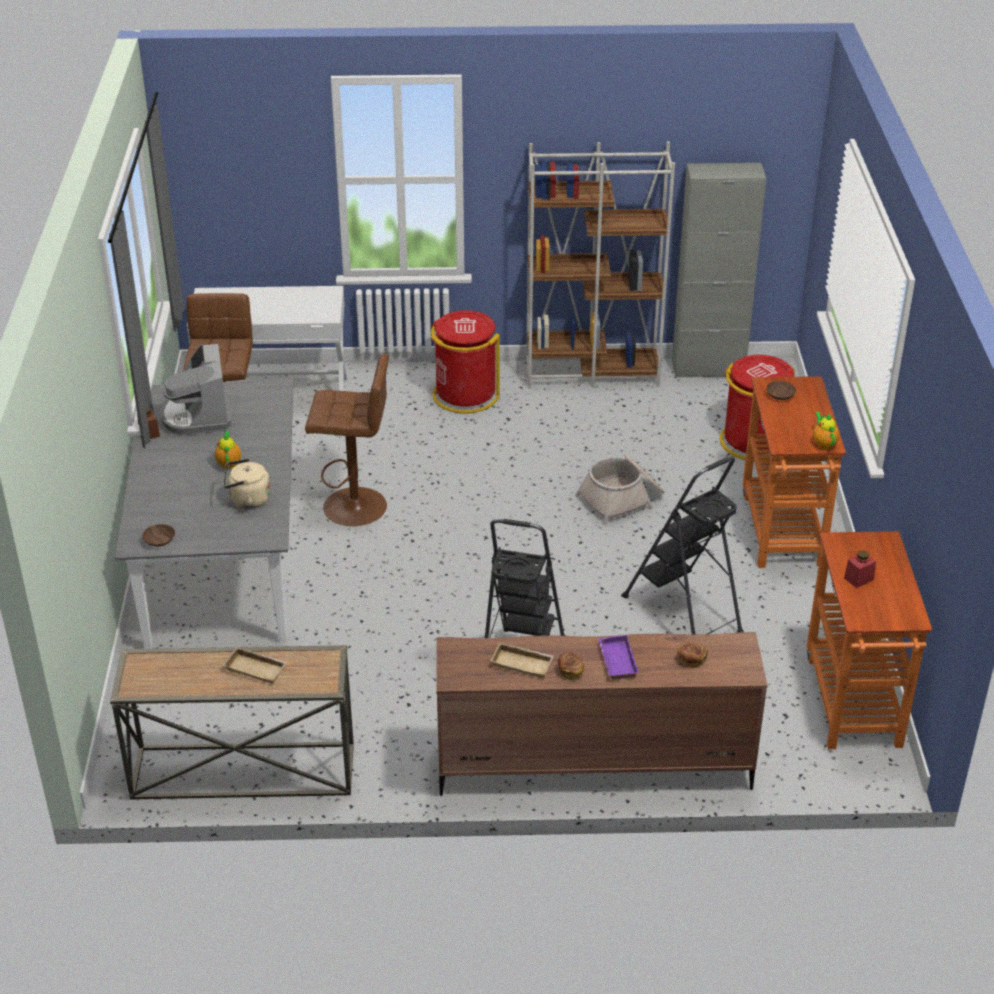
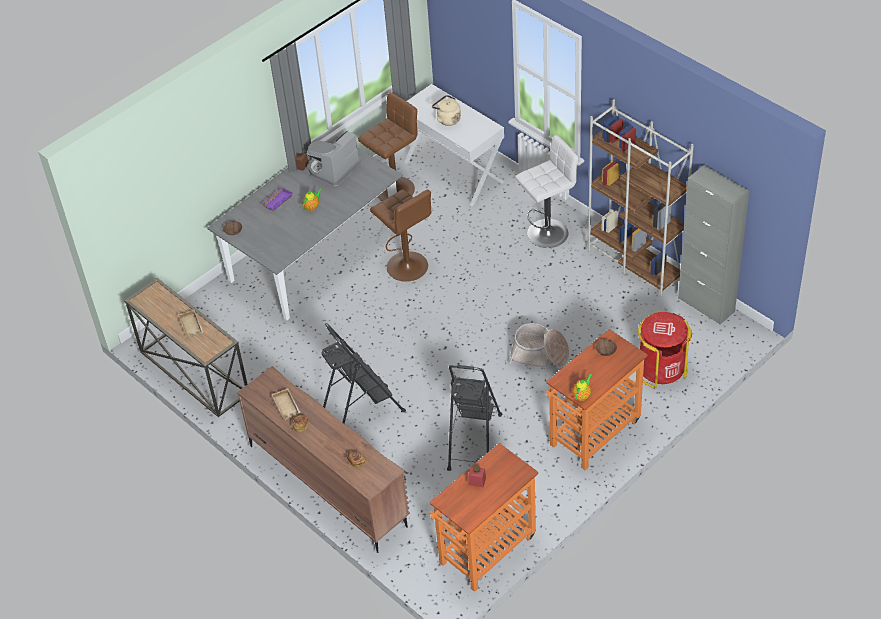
camera: 50 degrees right, 10 degrees up
beige kettle [223,458,271,509] -> beige kettle moved to [432,95,461,126]
red trash can [431,310,500,413] -> white stool [515,135,579,248]
purple tray [598,635,639,679] -> purple tray moved to [261,187,292,211]

